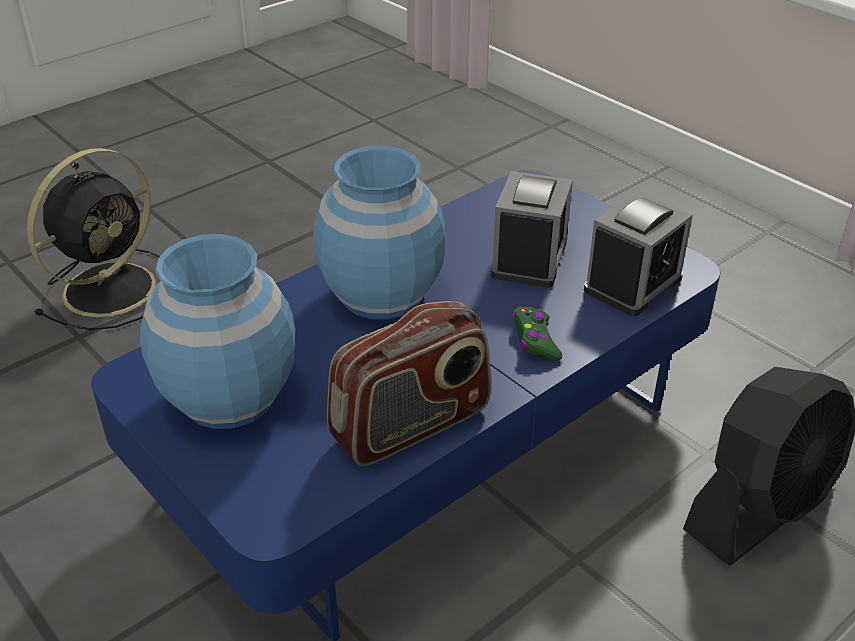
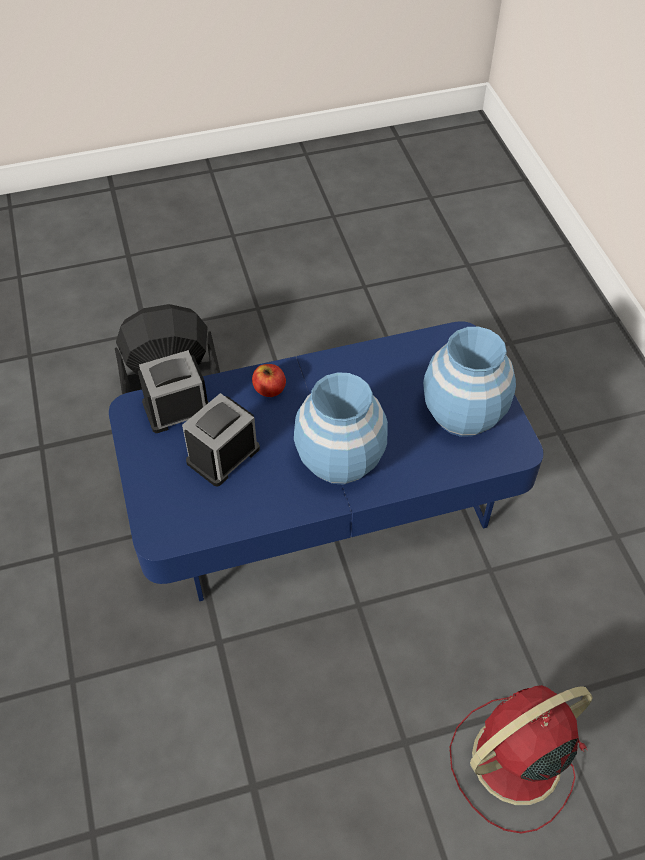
camera: 155 degrees left, 15 degrees up
black fan [27,148,160,330] -> red fan [449,685,593,833]
radio [327,301,491,466] -> none
green game controller [514,307,562,361] -> apple [252,364,286,397]

